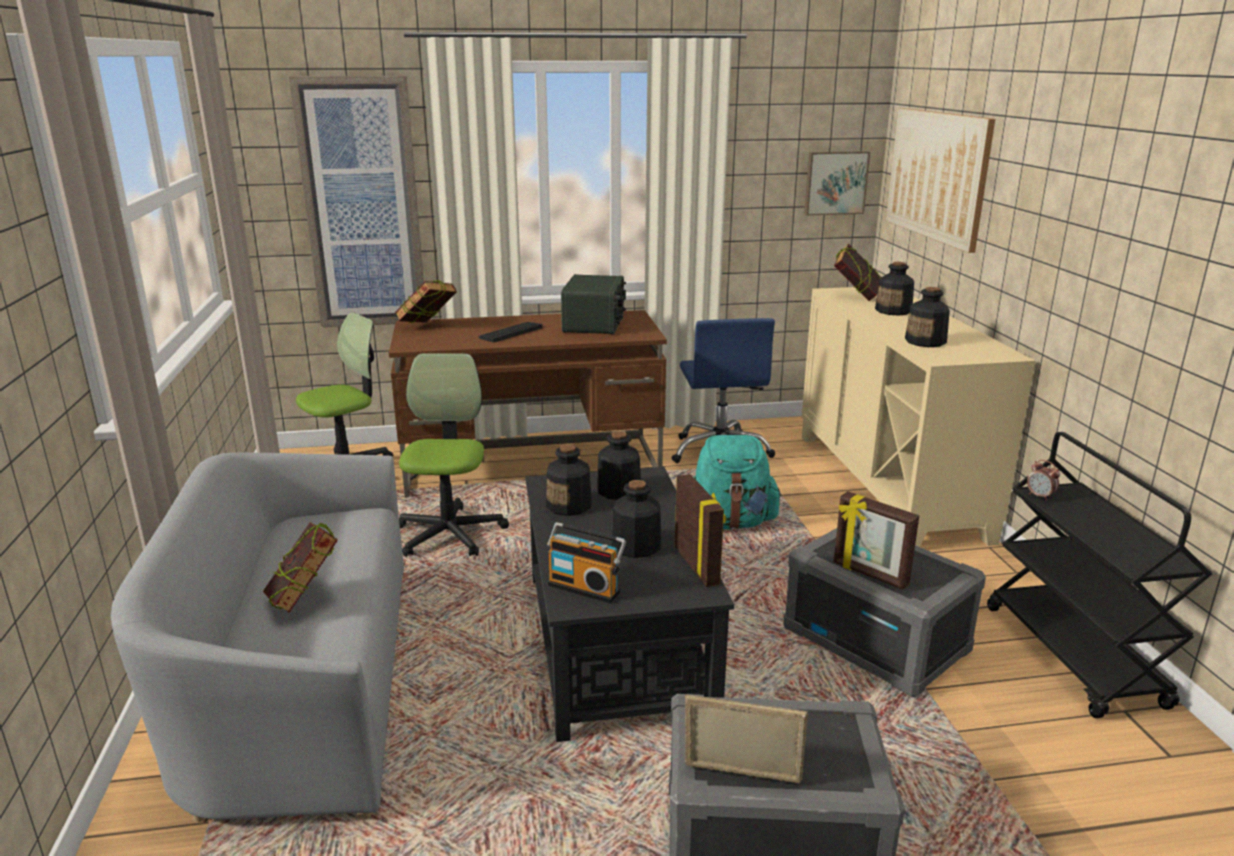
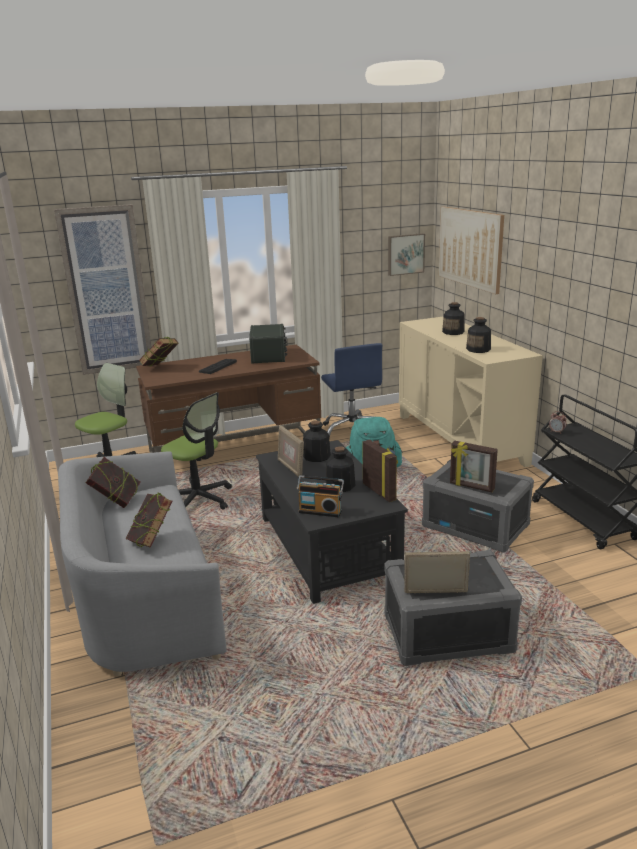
camera: 10 degrees left, 0 degrees up
office chair [399,353,509,557] -> office chair turned 135 degrees clockwise [161,392,232,510]
bottle [546,444,592,516] -> picture frame [278,425,304,477]
book [834,243,881,301] -> book moved to [86,457,140,508]

